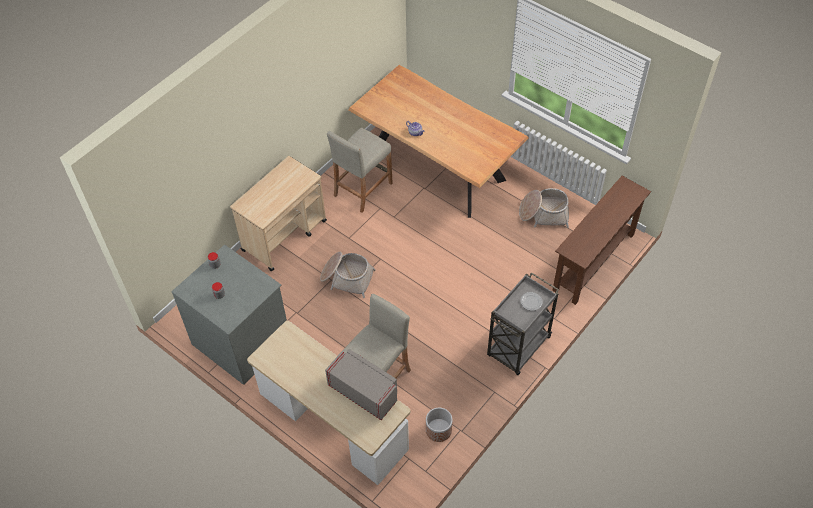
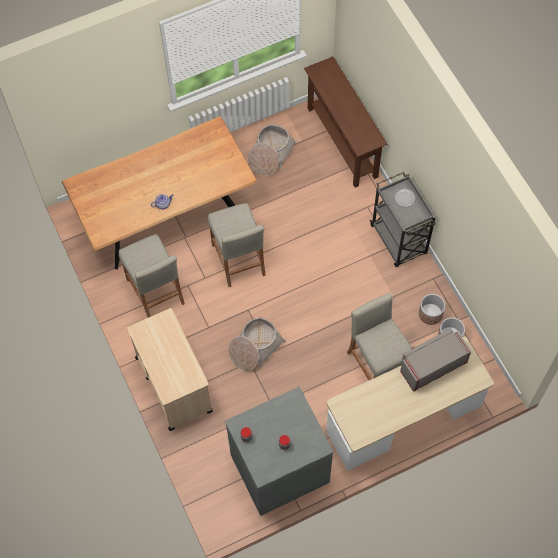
camera: 65 degrees left, 10 degrees up
none -> beige stool [208,203,266,287]
none -> planter [419,294,445,325]

